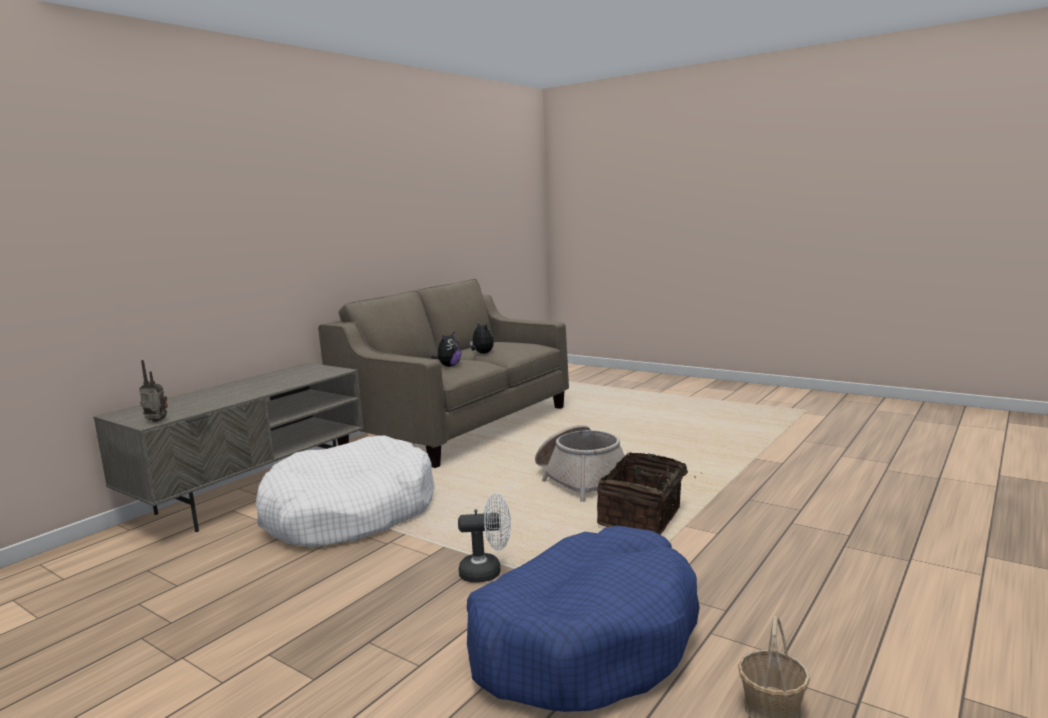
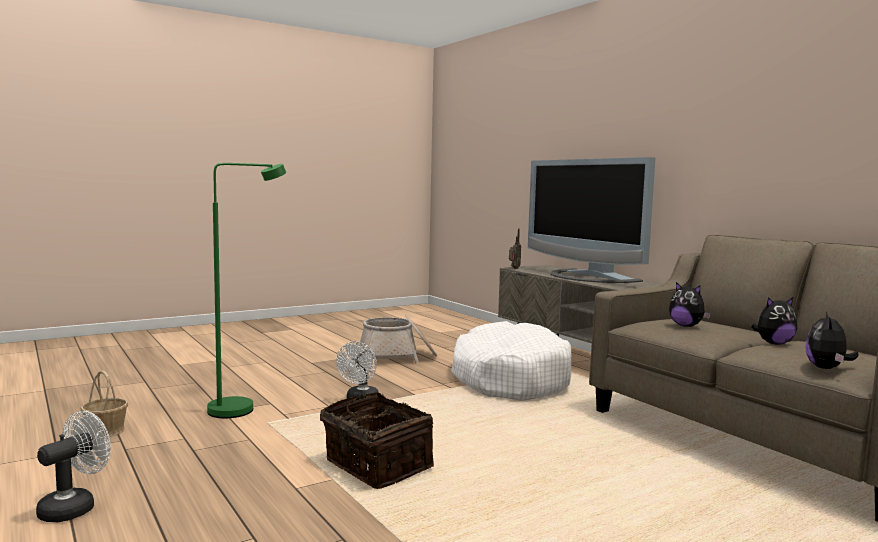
camera: 110 degrees right, 5 degrees down
blue dog bed [467,526,700,712] -> green floor lamp [207,163,286,418]
basket [535,425,634,502] -> basket moved to [360,315,437,364]
none -> white fan [36,411,111,522]
none -> television [528,157,656,283]
none -> plush toy [805,312,858,369]

